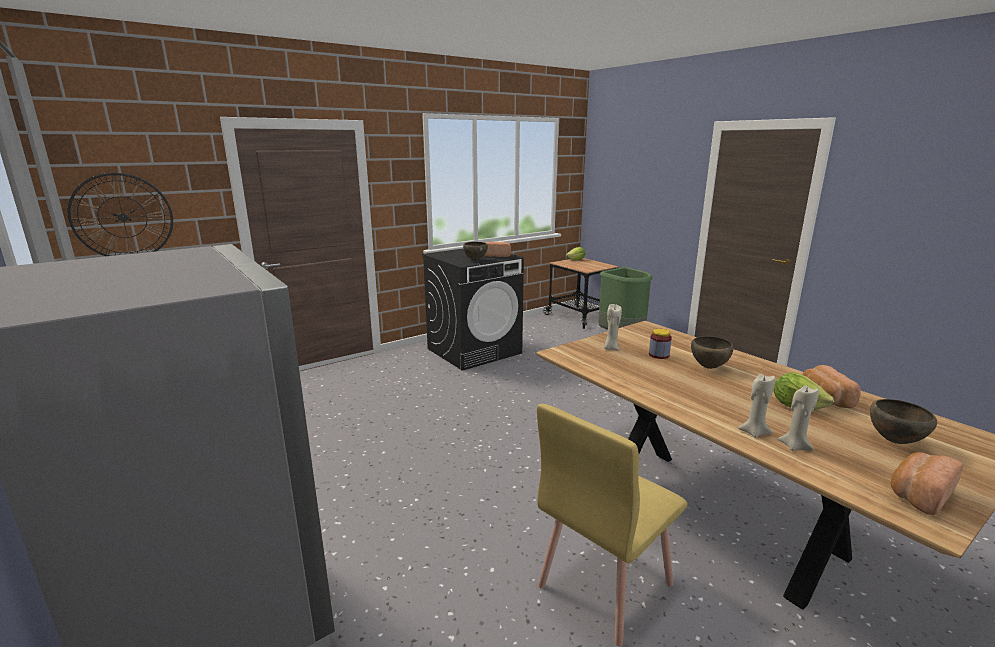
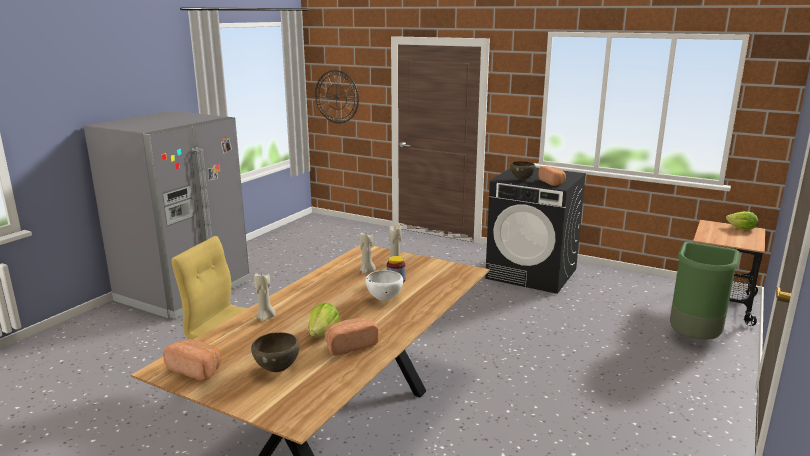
camera: 65 degrees right, 0 degrees up
brown bowl [691,336,734,369] -> white bowl [365,270,403,301]
beige candle [777,386,819,451] -> beige candle moved to [360,233,376,274]

